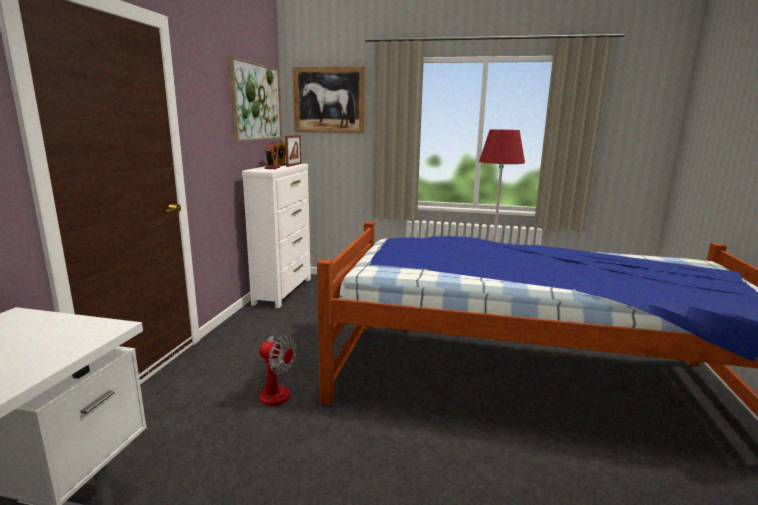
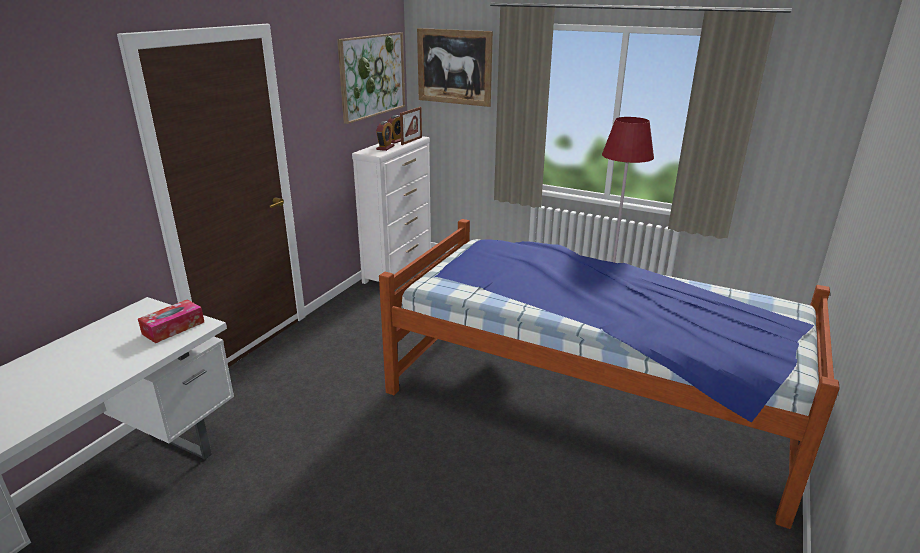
camera: 15 degrees right, 10 degrees up
fan [256,335,297,405] -> none
none -> tissue box [138,299,204,343]

